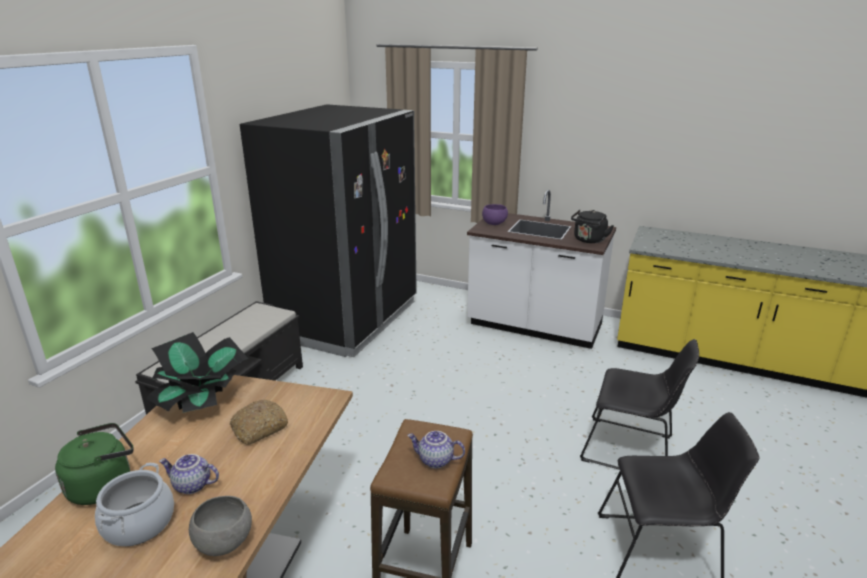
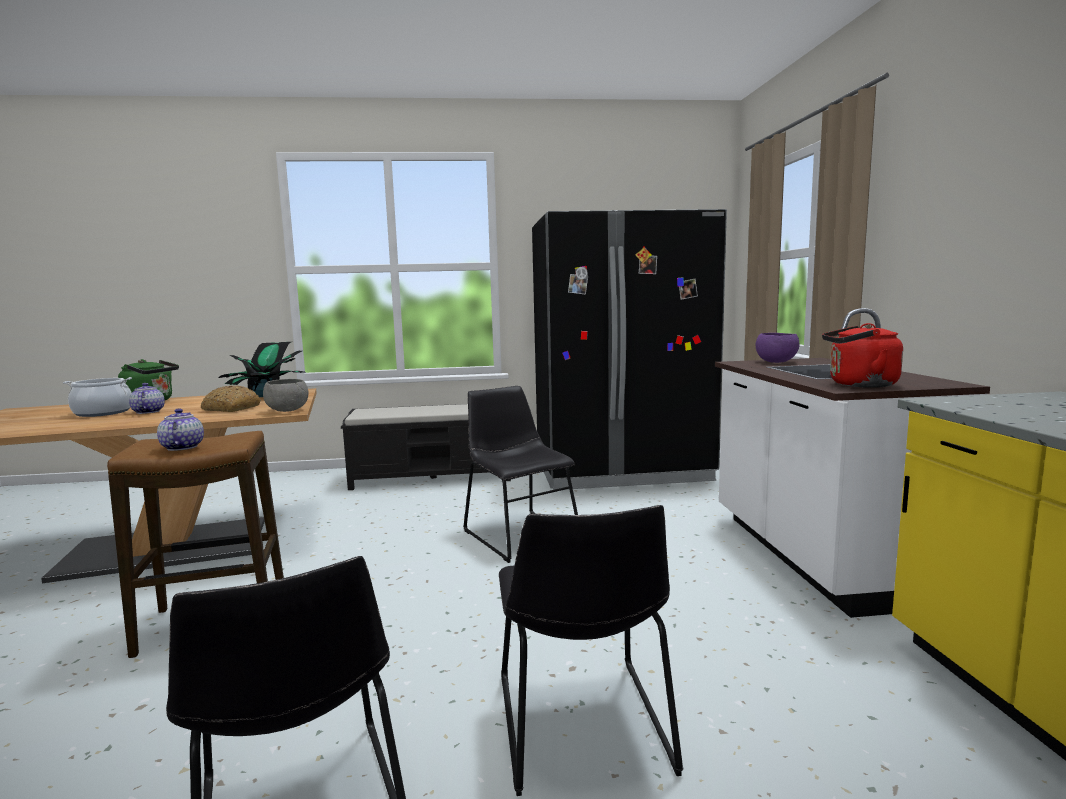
camera: 60 degrees right, 15 degrees down
grey bowl [189,496,252,556] -> grey bowl moved to [263,379,309,412]
black kettle [571,210,614,243] -> red kettle [822,323,903,388]
none -> black chair [463,386,578,563]

